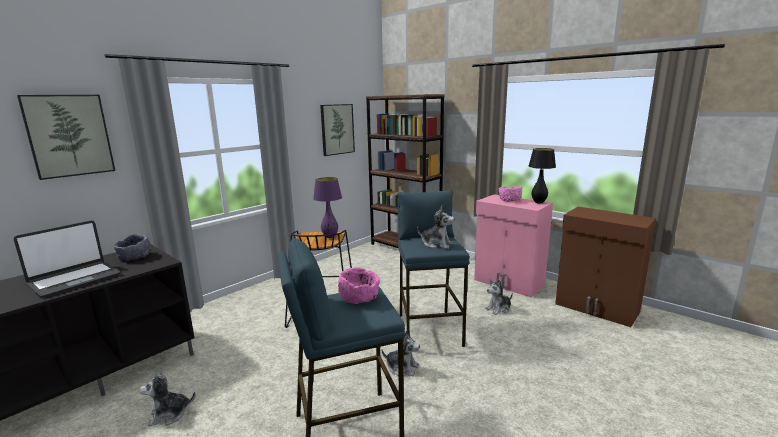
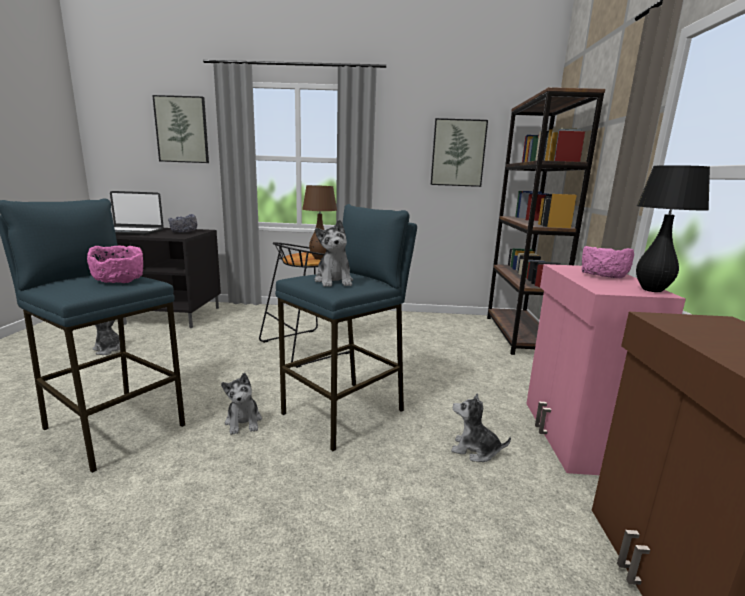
camera: 50 degrees right, 0 degrees up
purple table lamp [313,177,342,238] -> brown table lamp [302,185,337,260]

